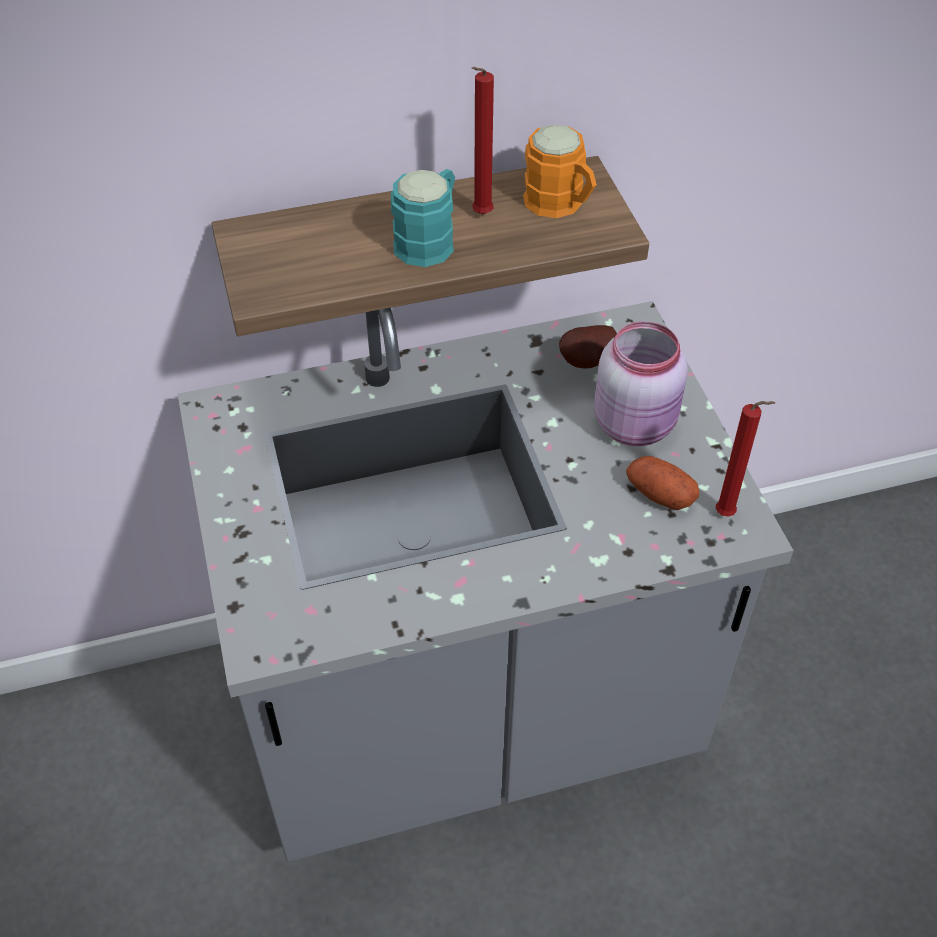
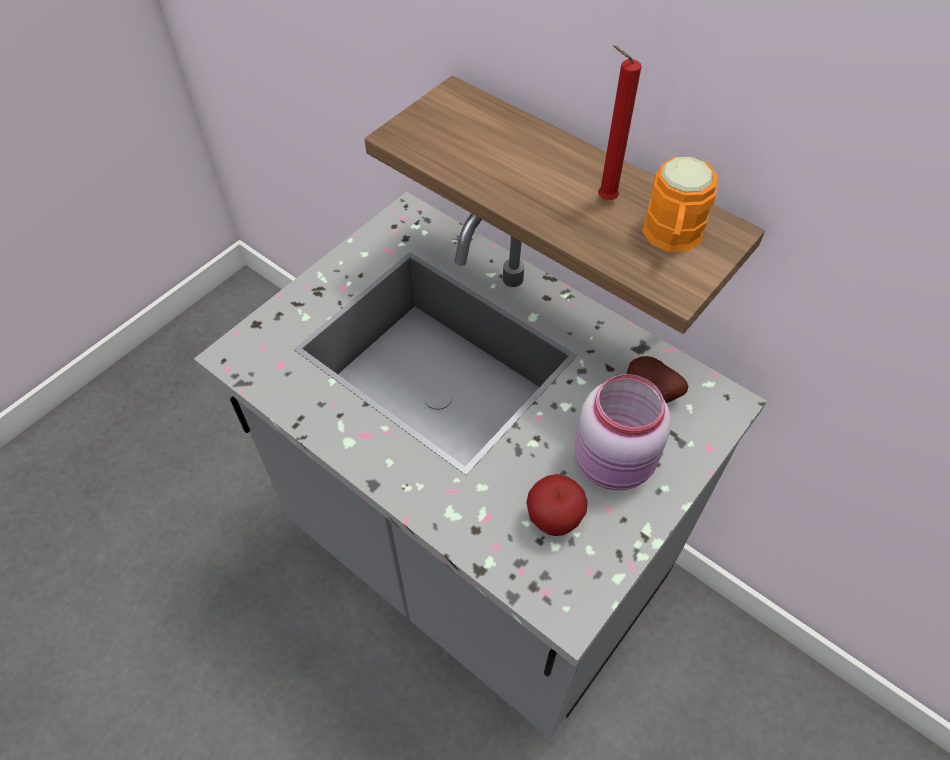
camera: 55 degrees right, 5 degrees up
turquoise mug [391,169,455,267] -> none
potato [626,456,699,510] -> apple [526,474,588,536]
red candle [716,401,775,517] -> none

